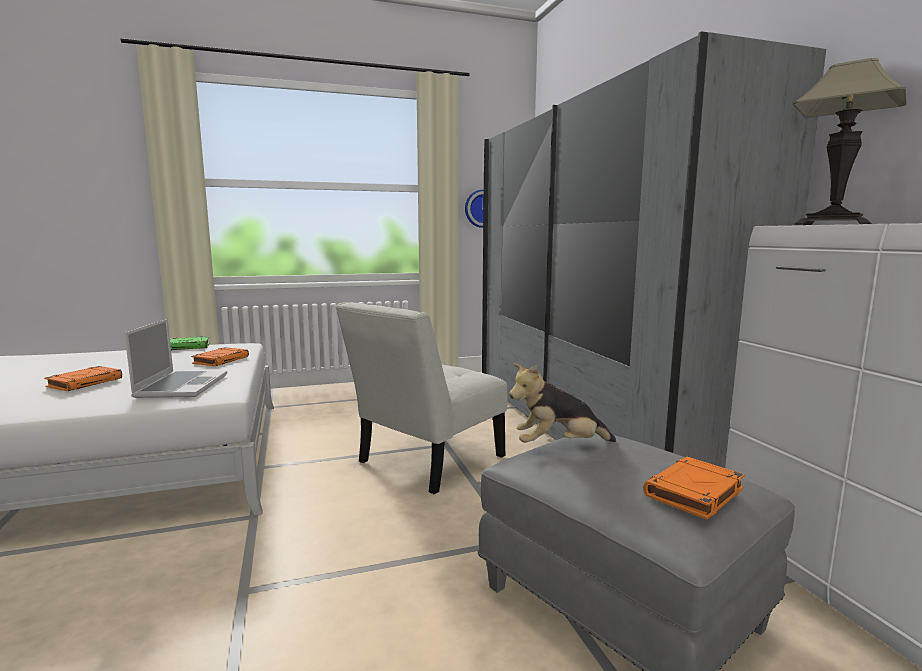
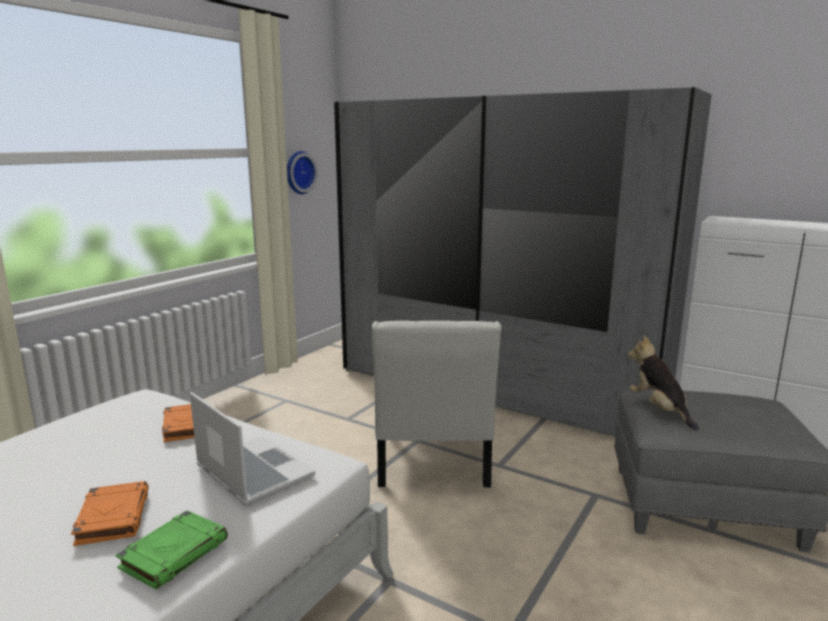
camera: 40 degrees left, 5 degrees up
green book [170,336,210,351] -> green book moved to [116,510,228,590]
plush toy [509,363,616,443] -> plush toy turned 120 degrees clockwise [628,335,699,430]
orange book [643,457,745,520] -> none
table lamp [792,58,907,225] -> none

